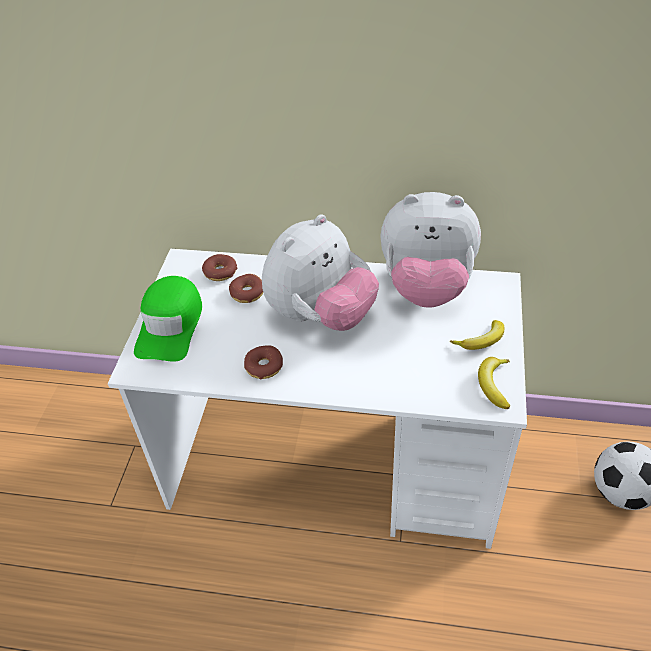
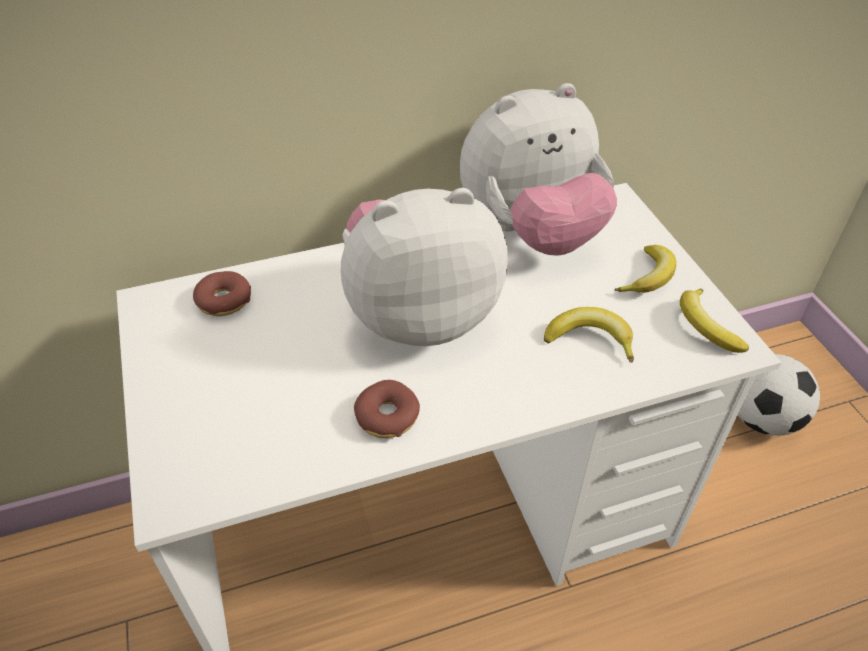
camera: 30 degrees left, 0 degrees up
green cap [134,276,202,361] -> none
donut [229,274,263,303] -> none
plush toy [262,214,379,331] -> plush toy turned 120 degrees counterclockwise [341,188,508,346]
none -> banana [544,307,634,362]

